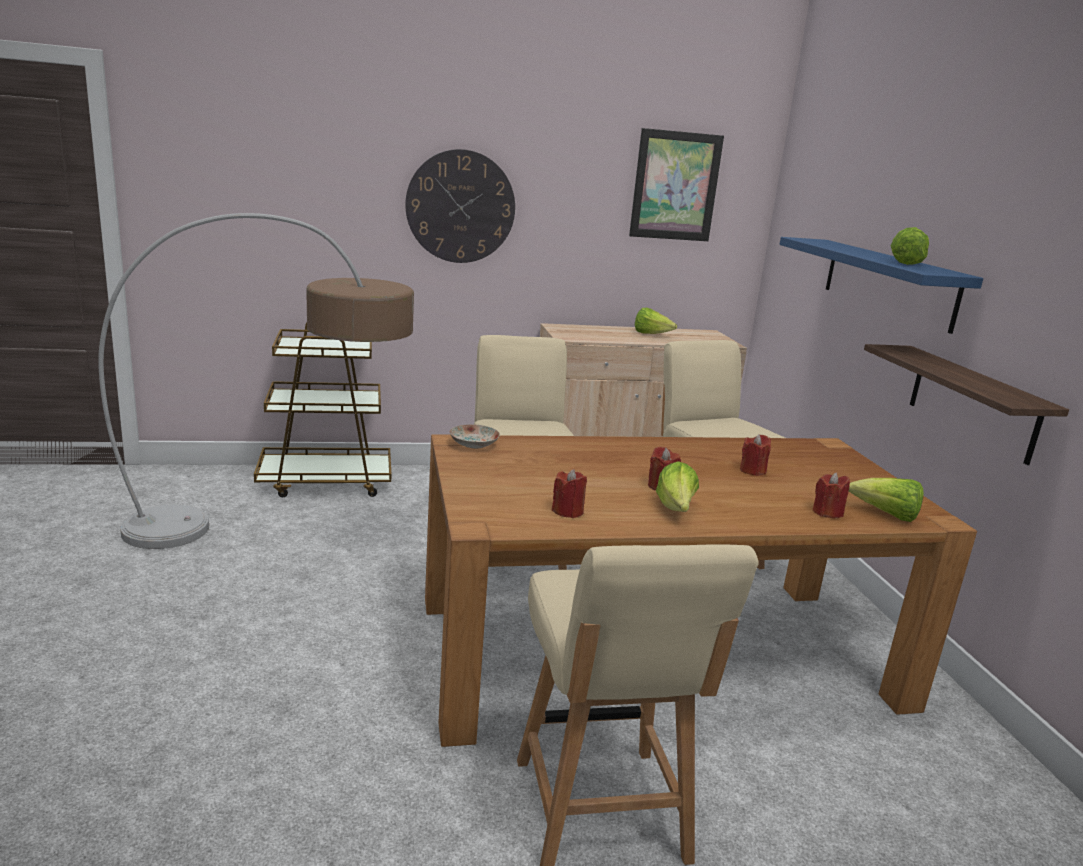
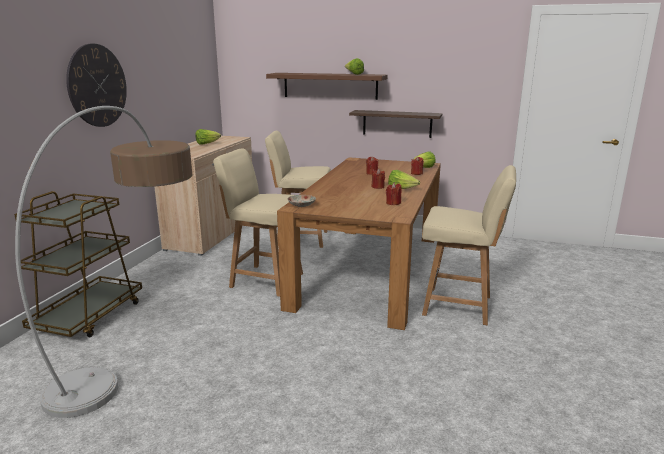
camera: 60 degrees left, 0 degrees up
picture [629,128,724,241] -> none
blue shelf [779,237,983,334] -> brown shelf [266,73,387,100]

